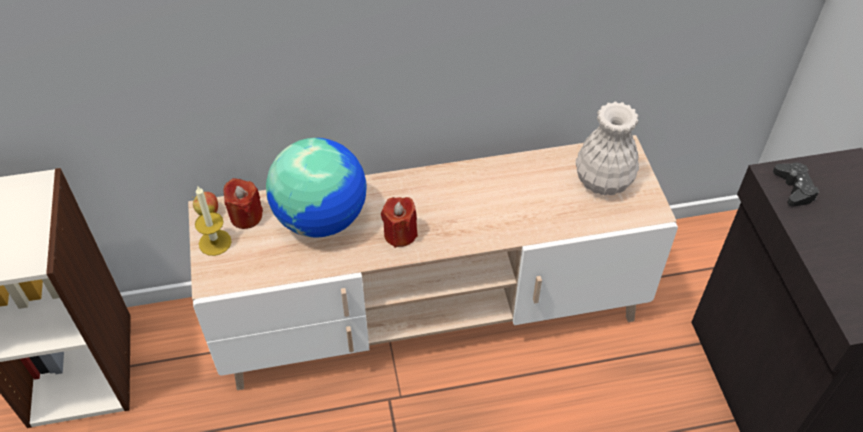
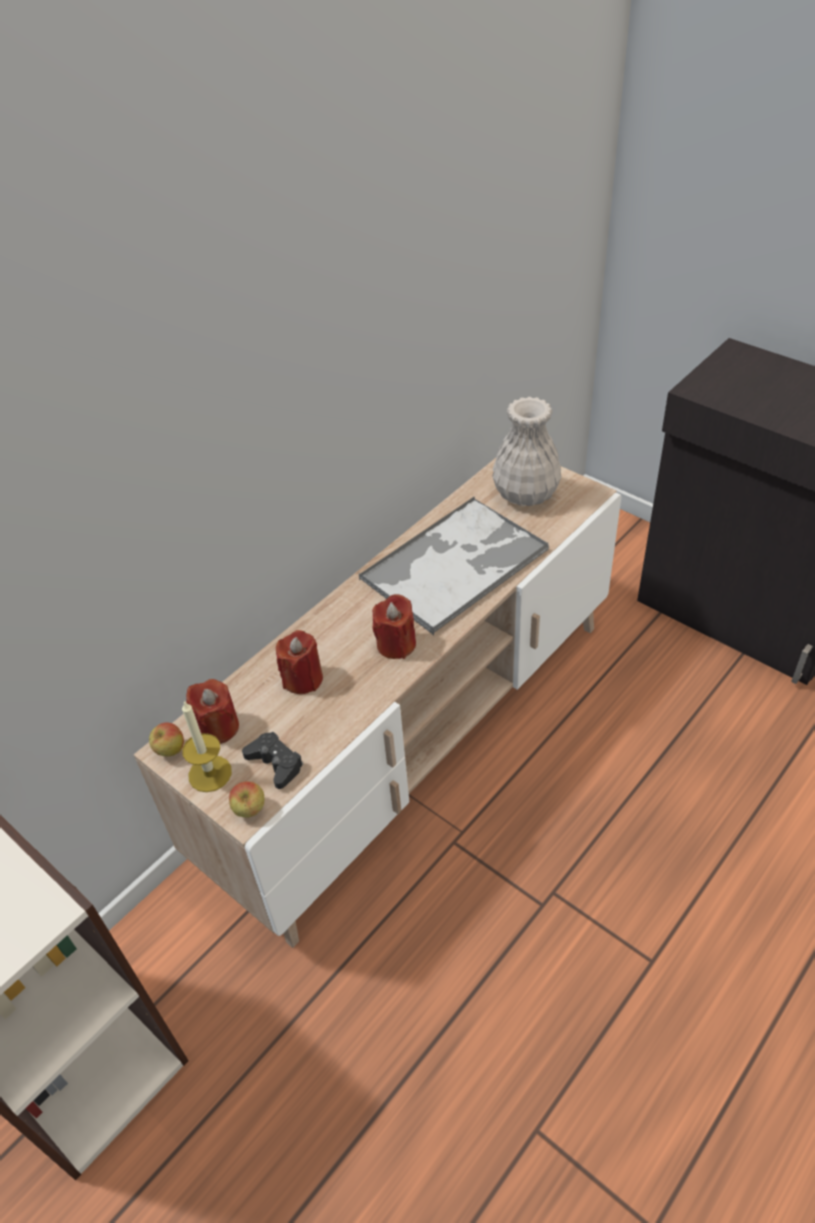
camera: 35 degrees left, 5 degrees down
globe [266,138,367,237] -> red candle [276,630,323,694]
black game controller [773,162,819,207] -> black game controller moved to [242,732,303,789]
none -> apple [229,781,264,818]
none -> tray [358,496,550,635]

